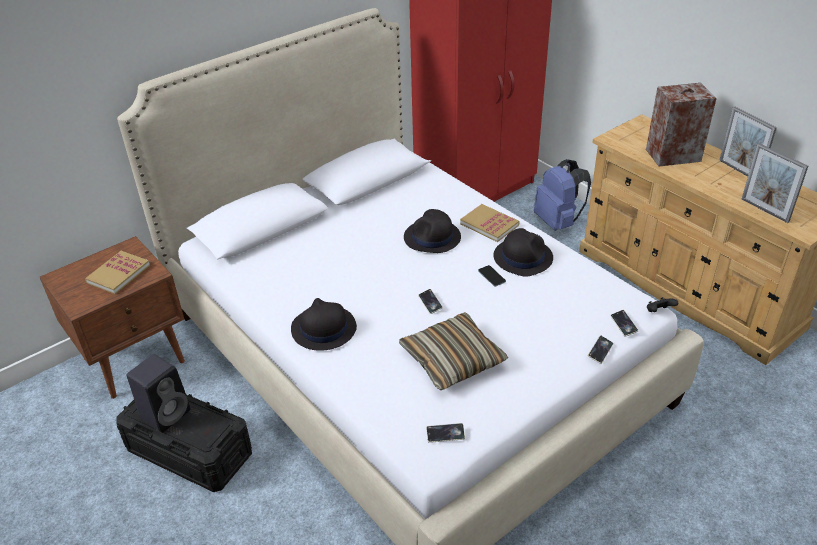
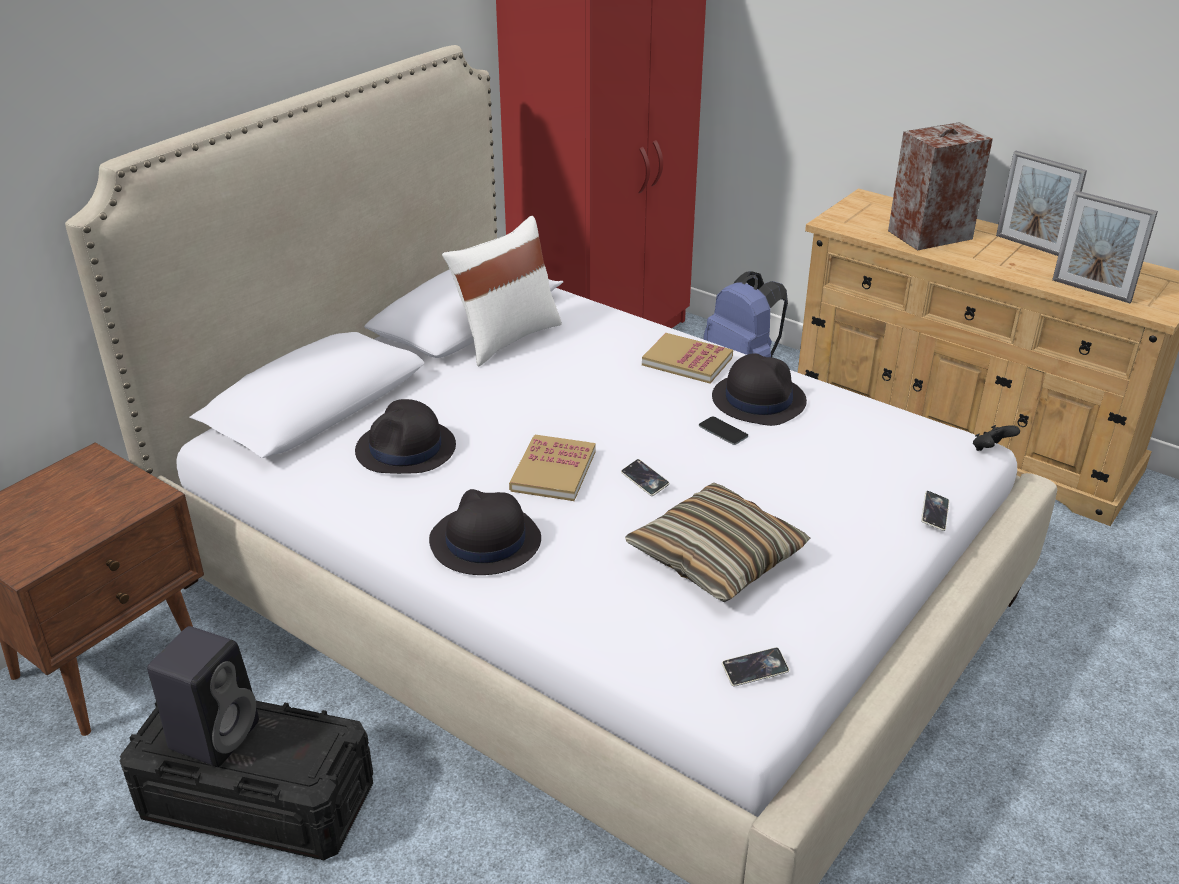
camera: 15 degrees left, 5 degrees down
book [85,251,150,294] -> book moved to [509,435,596,501]
black hat [404,209,461,253] -> black hat moved to [355,399,456,474]
phone [610,310,639,337] -> none
none -> white pillow [442,216,562,366]

